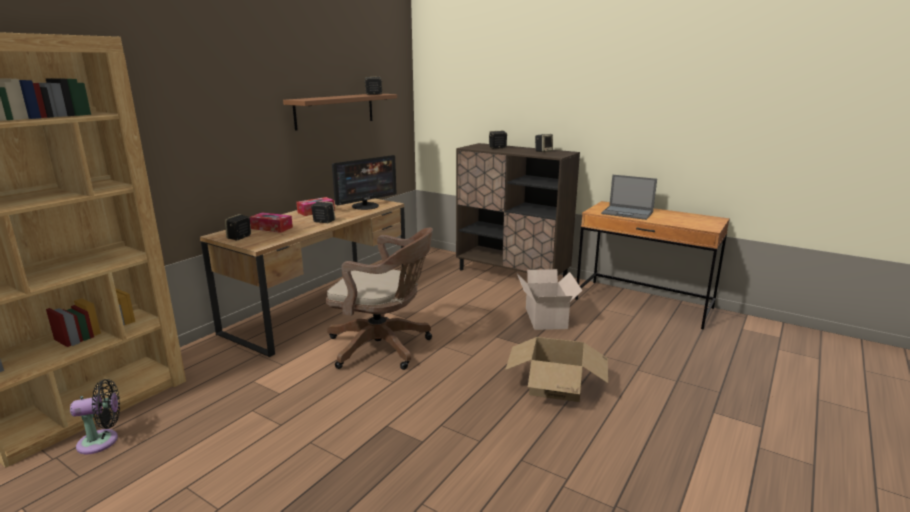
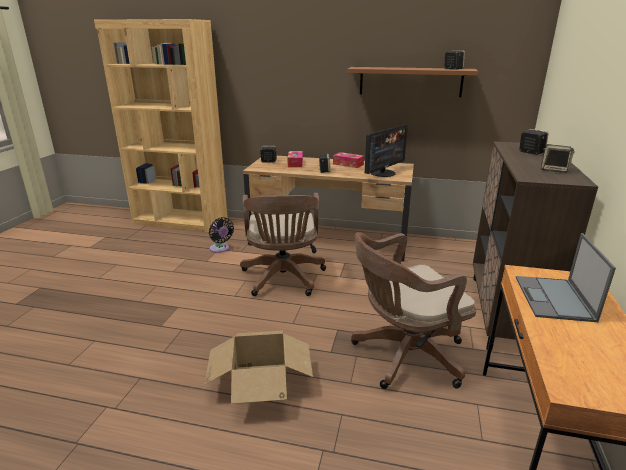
camera: 70 degrees right, 5 degrees up
black fan [70,379,120,454] -> black fan moved to [209,217,234,253]
monitor [332,155,396,210] -> monitor turned 75 degrees counterclockwise [364,124,408,177]
cardboard box [517,269,583,330] -> brown office chair [351,232,476,389]

